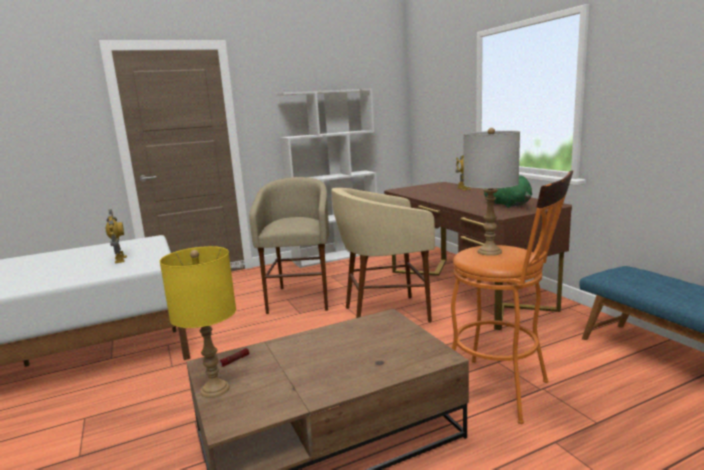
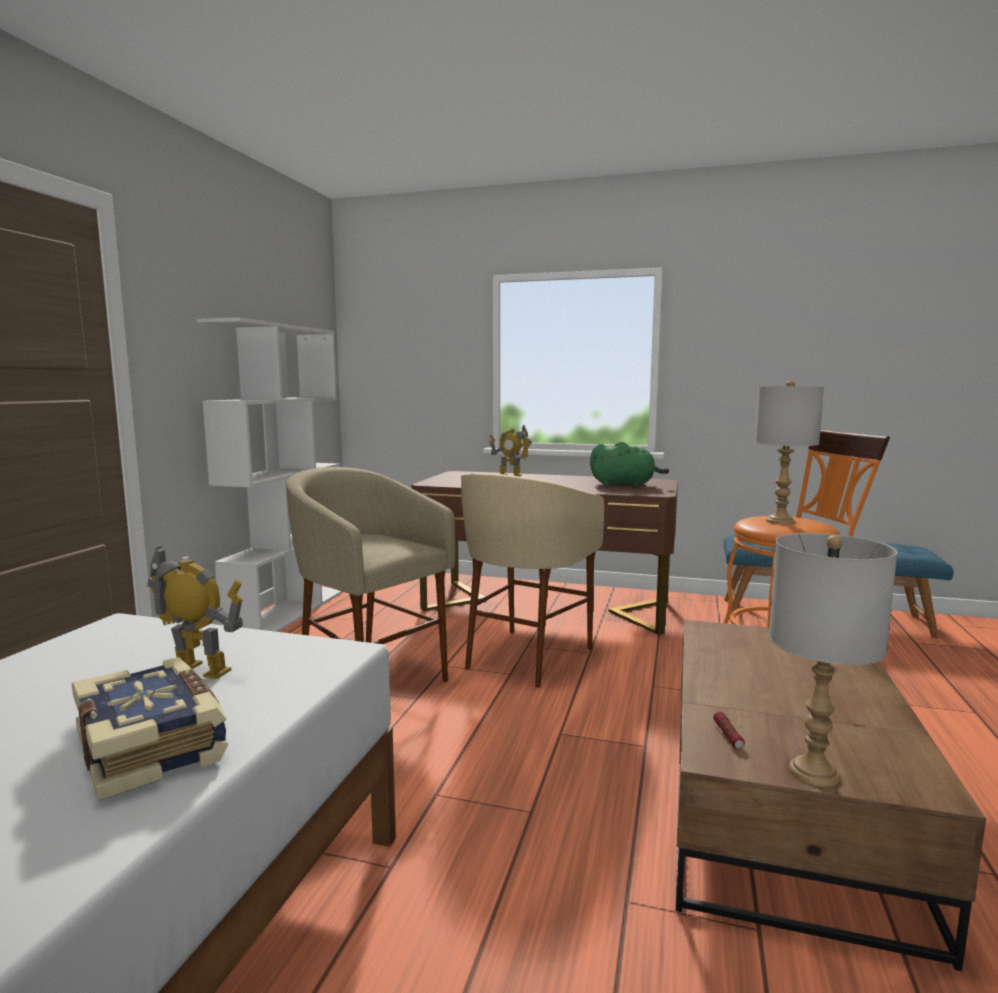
camera: 50 degrees left, 5 degrees down
yellow table lamp [160,246,236,398] -> grey table lamp [769,533,897,787]
none -> book [72,657,228,801]

